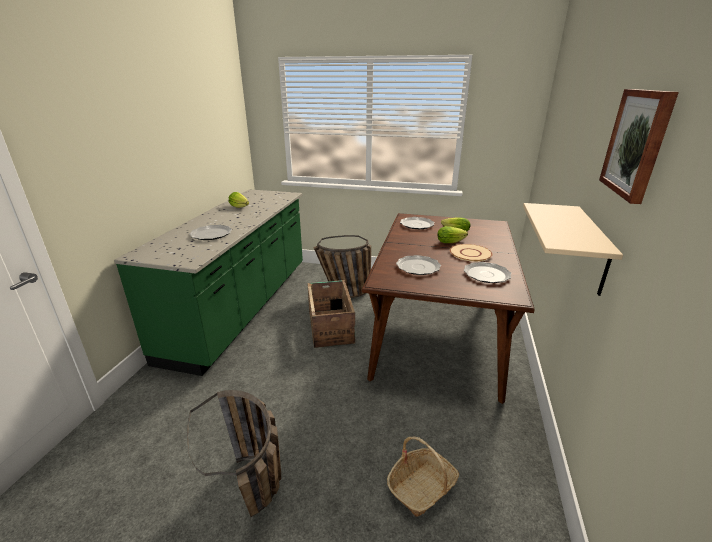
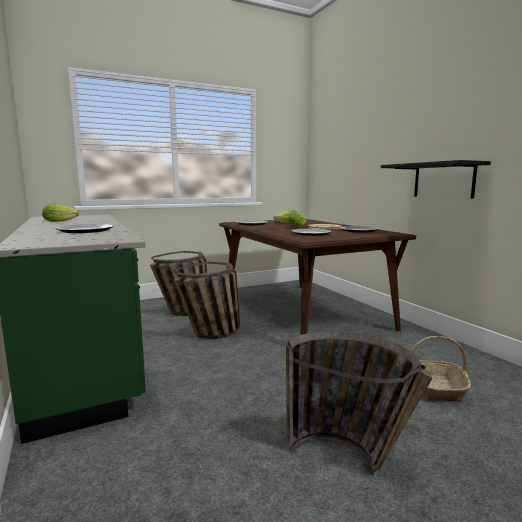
camera: 40 degrees left, 15 degrees down
crate [307,280,355,348] -> basket [173,262,240,339]
beige shelf [523,203,623,296] -> black shelf [381,160,491,199]
picture [599,89,679,204] -> none

